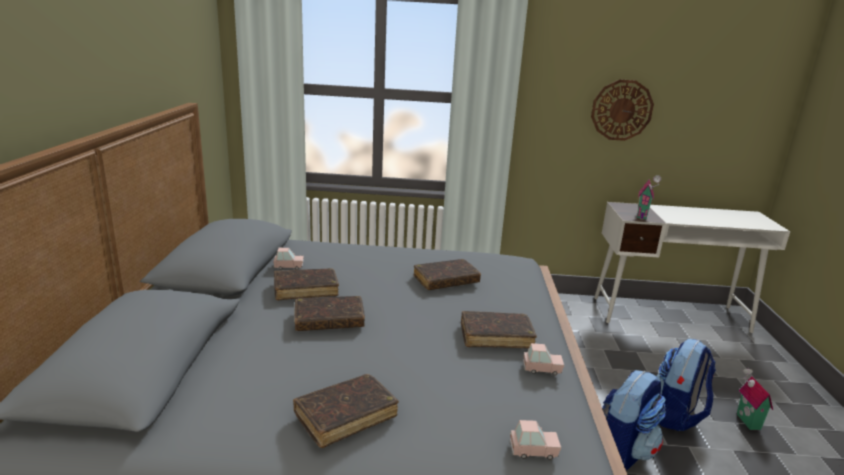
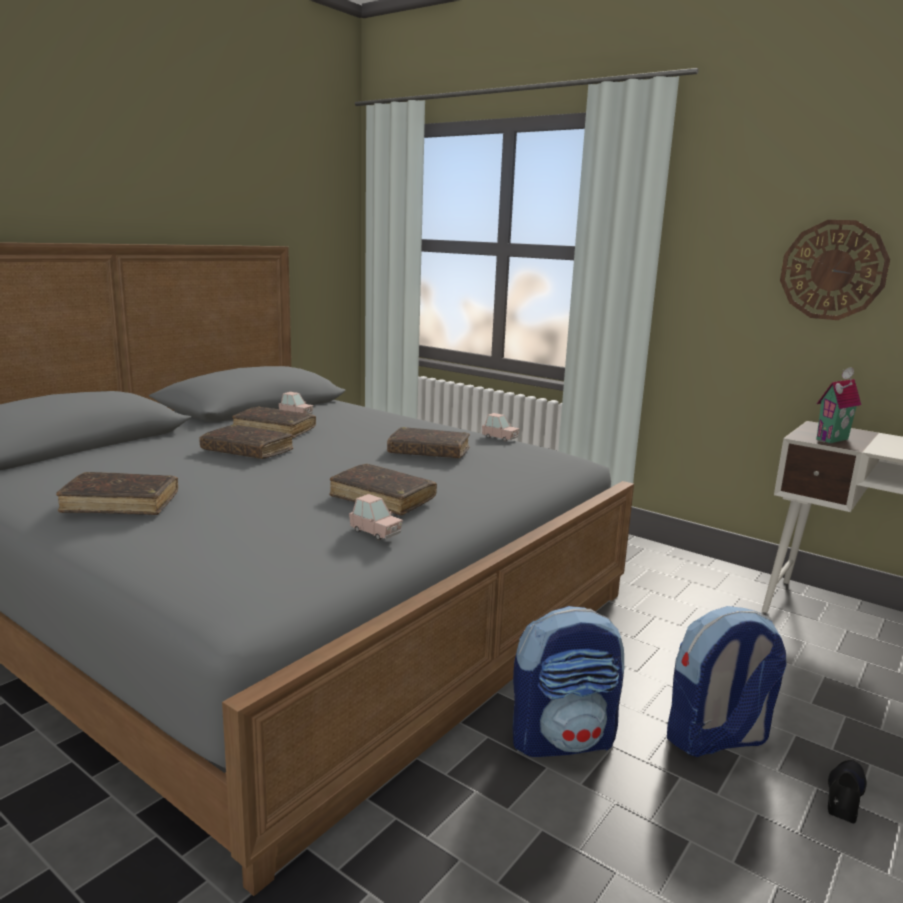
camera: 35 degrees right, 5 degrees down
pink toy car [510,420,561,460] -> pink toy car moved to [482,413,519,441]
toy house [737,367,773,431] -> black shoe [828,760,867,823]

